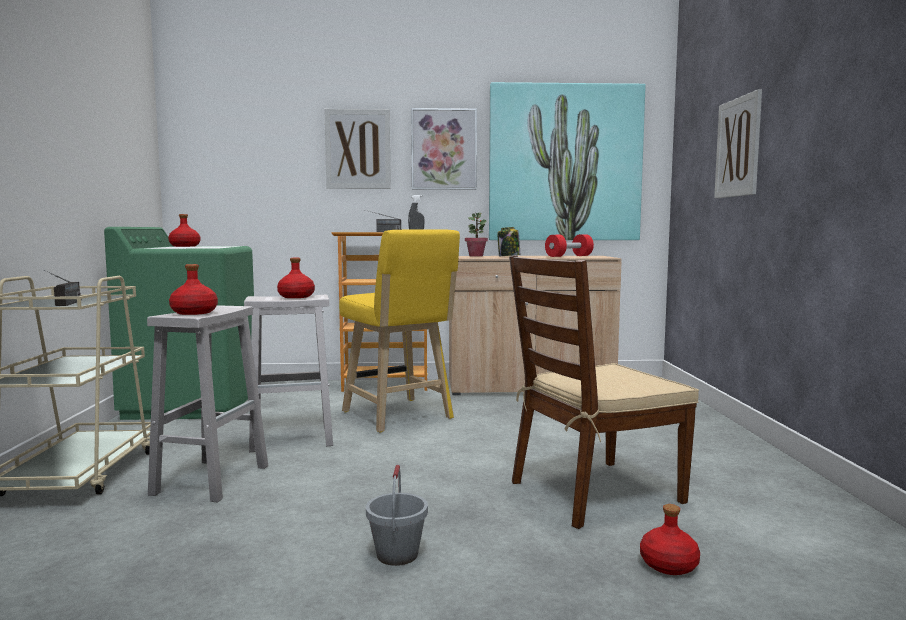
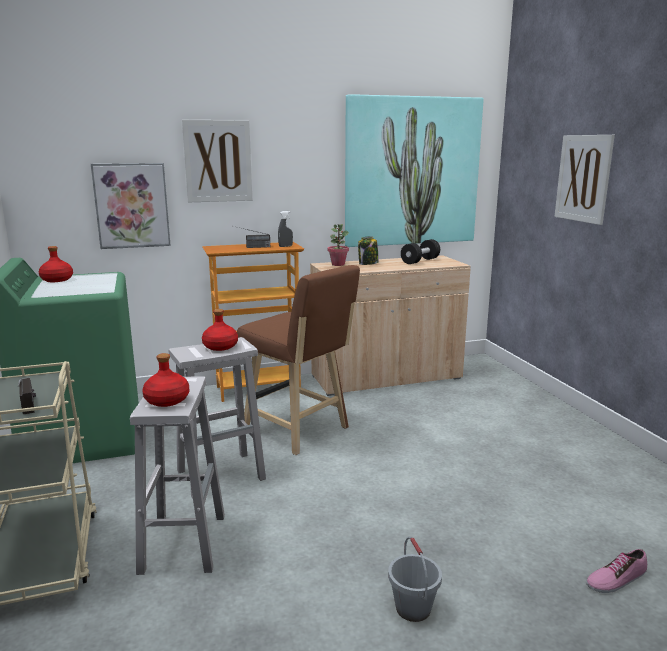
camera: 15 degrees left, 10 degrees up
yellow stool [339,229,460,432] -> brown stool [237,265,360,455]
picture [411,108,477,190] -> picture moved to [91,163,171,249]
brown chair [509,255,699,529] -> none
red dumbbell [545,234,594,257] -> black dumbbell [401,239,440,264]
red bottle [640,504,700,575] -> shoe [586,549,647,593]

